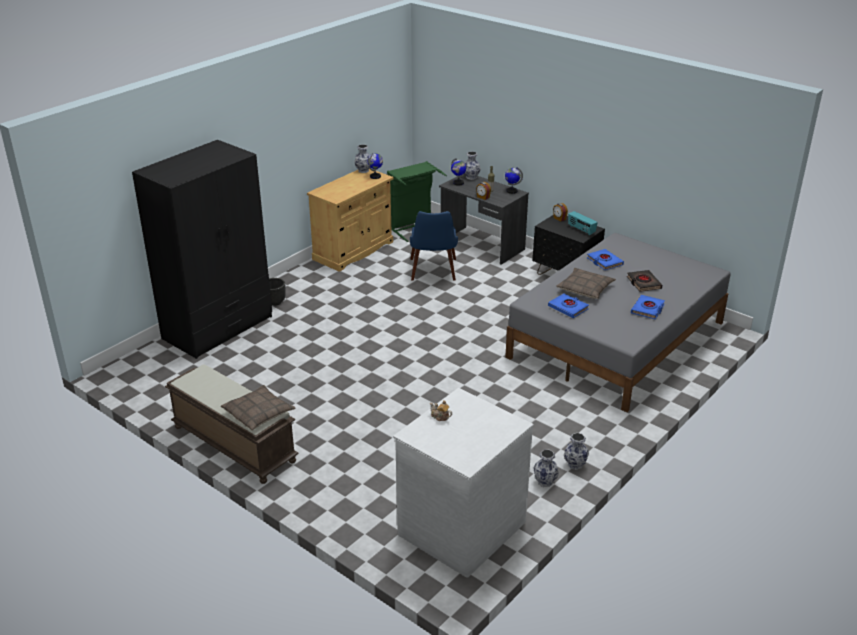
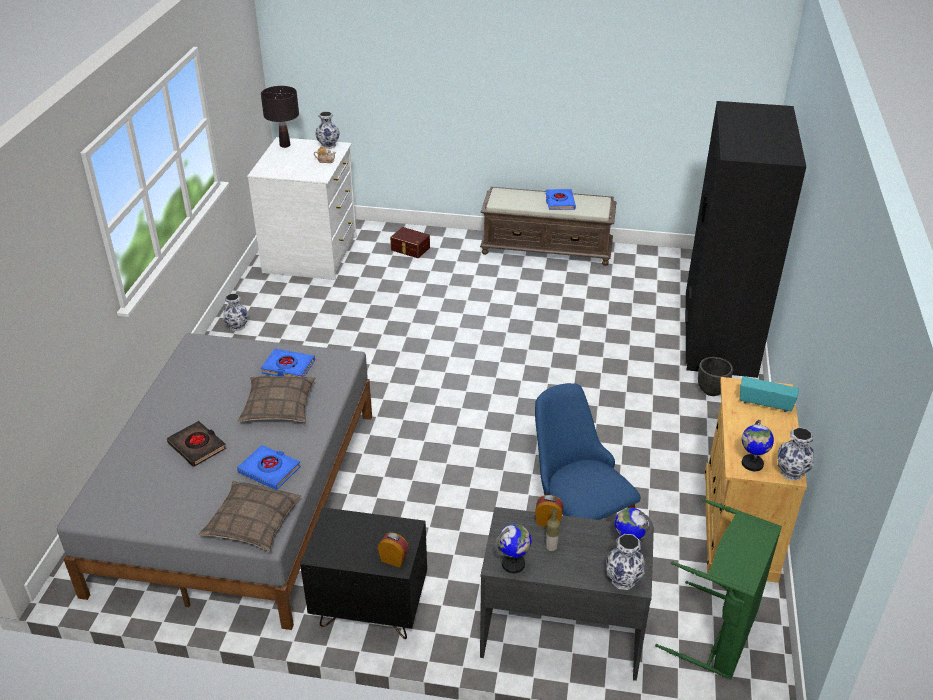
camera: 150 degrees right, 5 degrees up
pillow [221,385,295,431] -> pillow moved to [198,481,301,551]
vase [533,450,559,487] -> vase moved to [315,111,340,149]
radio [568,211,598,235] -> radio moved to [740,376,799,412]
blue book [631,295,665,320] -> blue book moved to [546,189,576,210]
none -> black table lamp [261,86,299,148]
none -> brown storage box [390,227,430,258]

